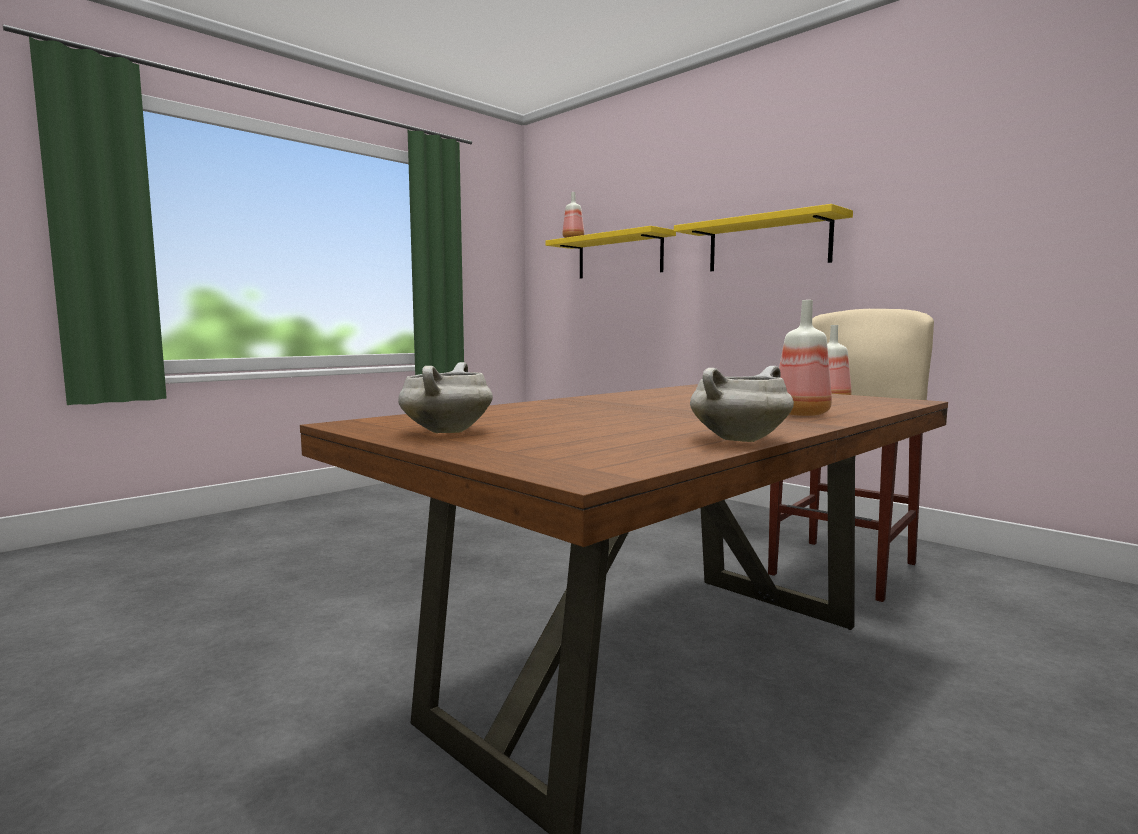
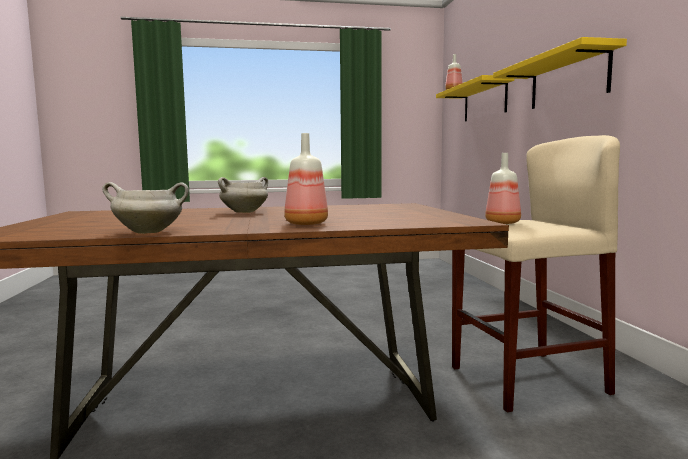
camera: 35 degrees right, 0 degrees up
white cooking pot [398,362,493,433] -> white cooking pot moved to [218,177,268,213]

